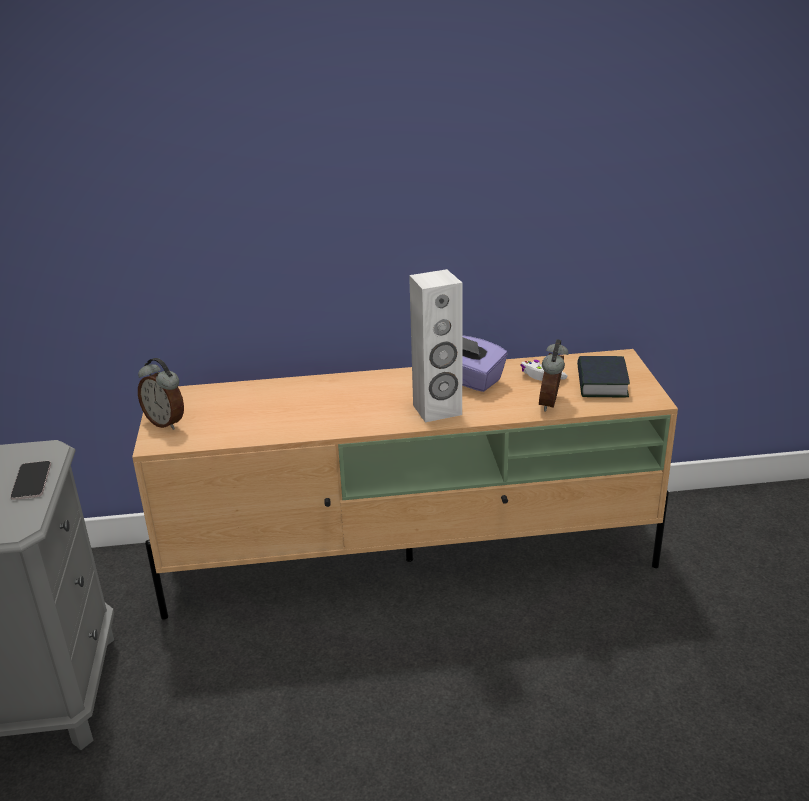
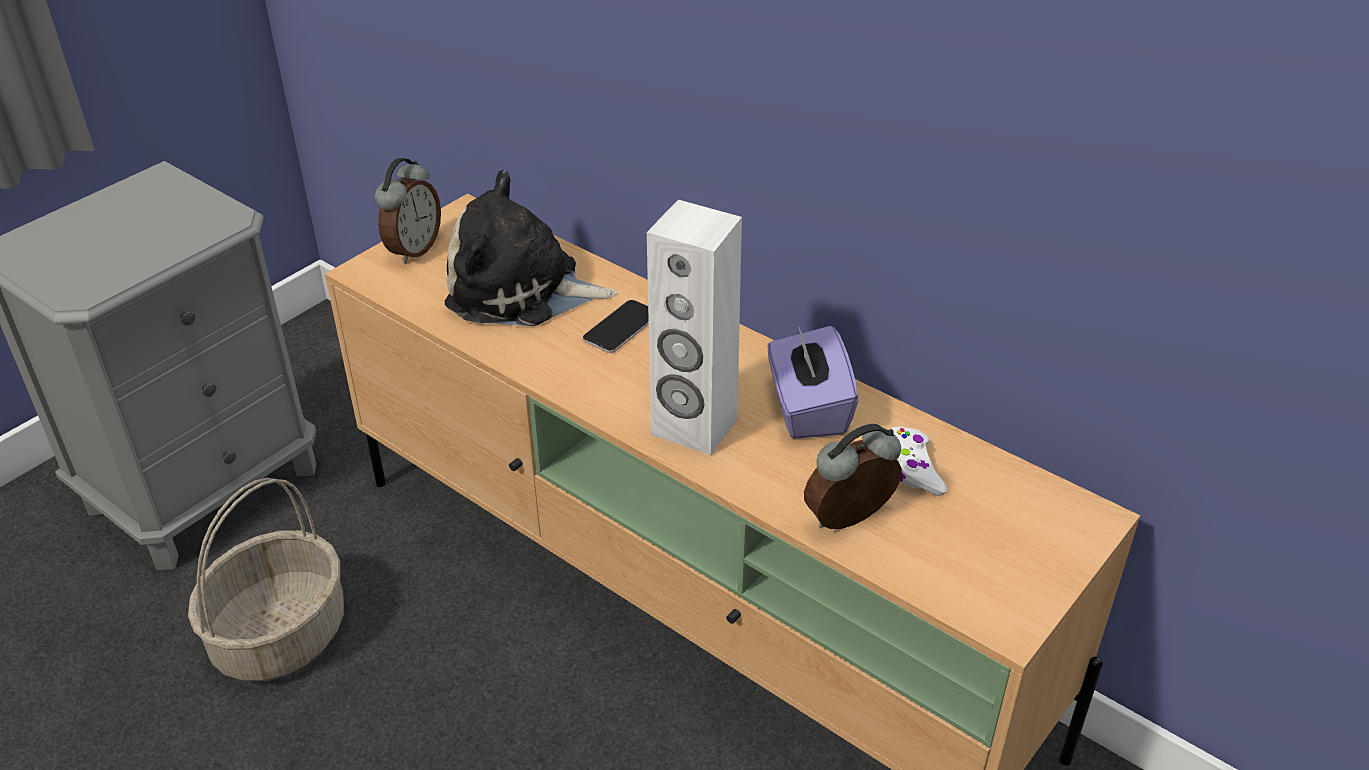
camera: 45 degrees right, 10 degrees up
phone [10,461,51,500] -> phone moved to [582,300,649,353]
alarm clock [138,358,184,430] -> alarm clock turned 150 degrees counterclockwise [375,158,441,264]
book [577,356,630,397] -> none
none -> basket [188,478,344,681]
none -> plush toy [445,170,618,326]

